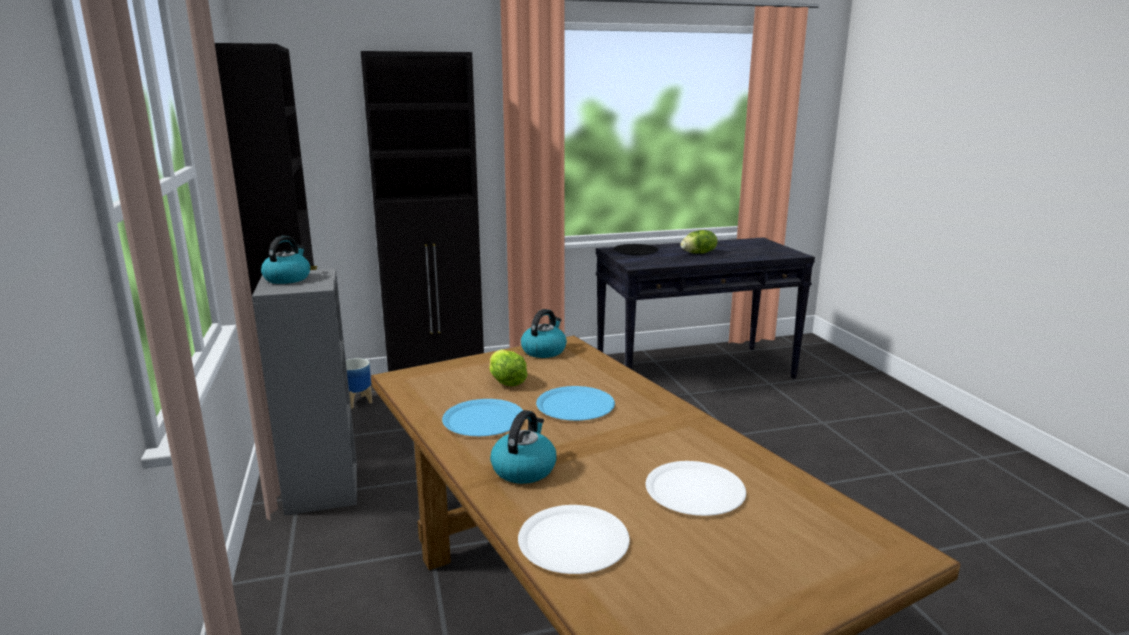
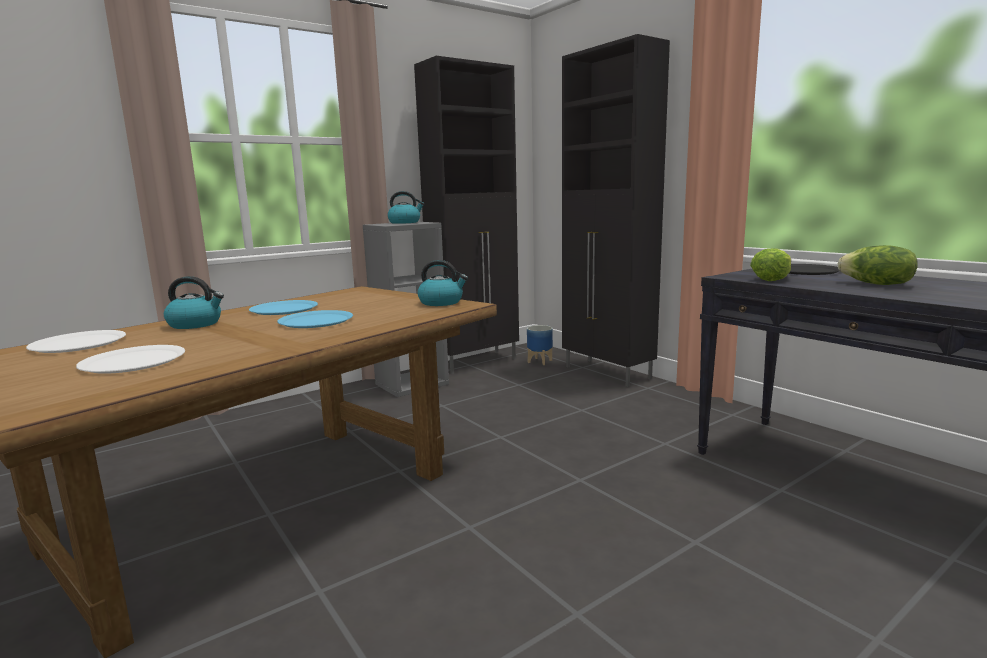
camera: 70 degrees right, 5 degrees down
lettuce [489,349,528,386] -> lettuce moved to [750,248,791,281]

